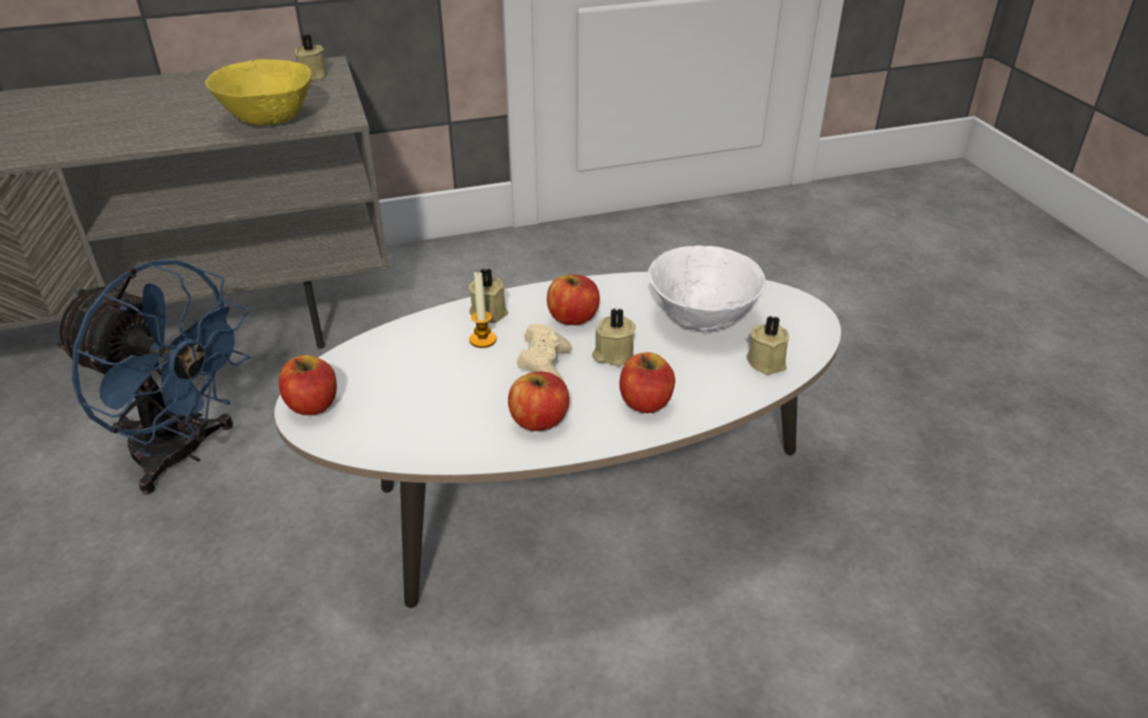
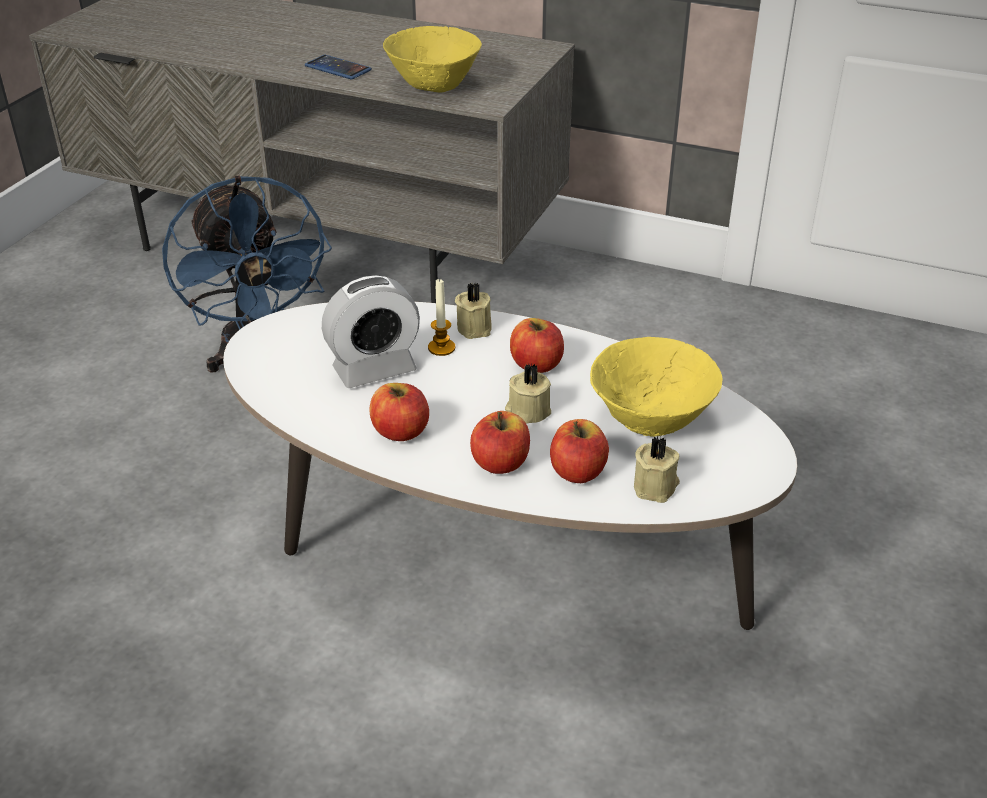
camera: 40 degrees right, 0 degrees up
apple [279,355,337,415] -> apple moved to [550,419,609,483]
beige candle [295,34,327,80] -> none
beige game controller [517,323,572,383] -> none
white bowl [648,245,766,331] -> yellow bowl [590,337,722,437]
none -> phone [305,55,372,79]
none -> alarm clock [322,275,420,388]

